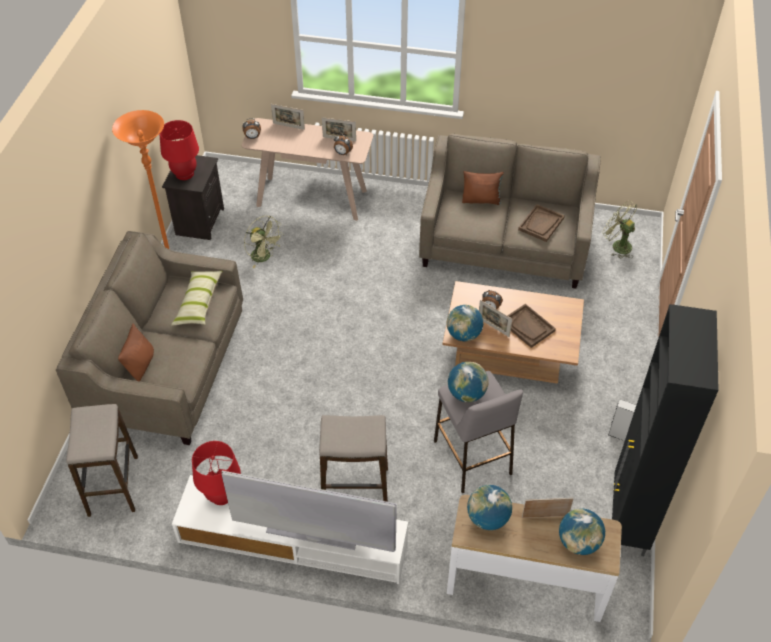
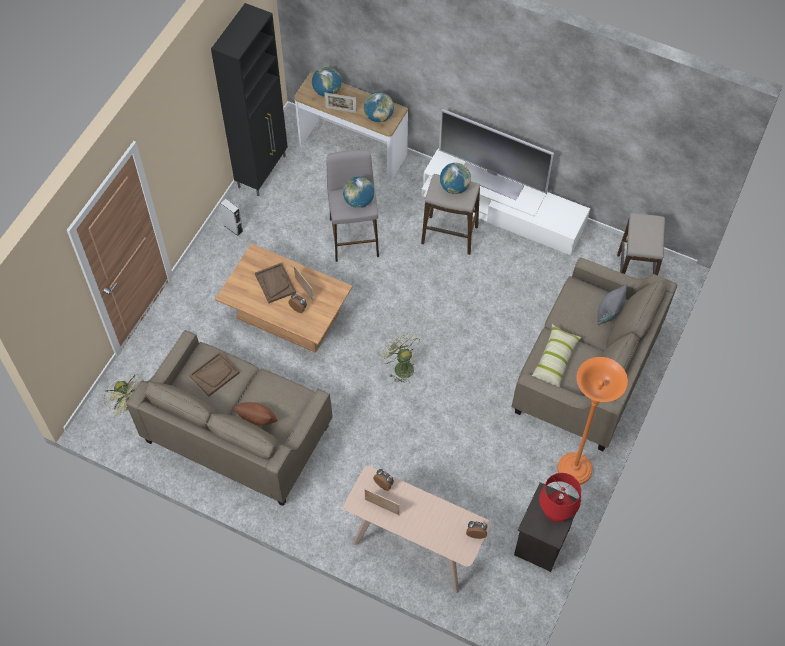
camera: 165 degrees left, 10 degrees up
brown pillow [118,323,154,382] -> grey pillow [597,284,627,325]
red table lamp [192,441,241,505] -> none
green fan [244,215,284,268] -> green fan moved to [379,332,420,384]
picture frame [271,104,305,130] -> none
globe [446,305,483,341] -> globe moved to [440,163,471,194]

